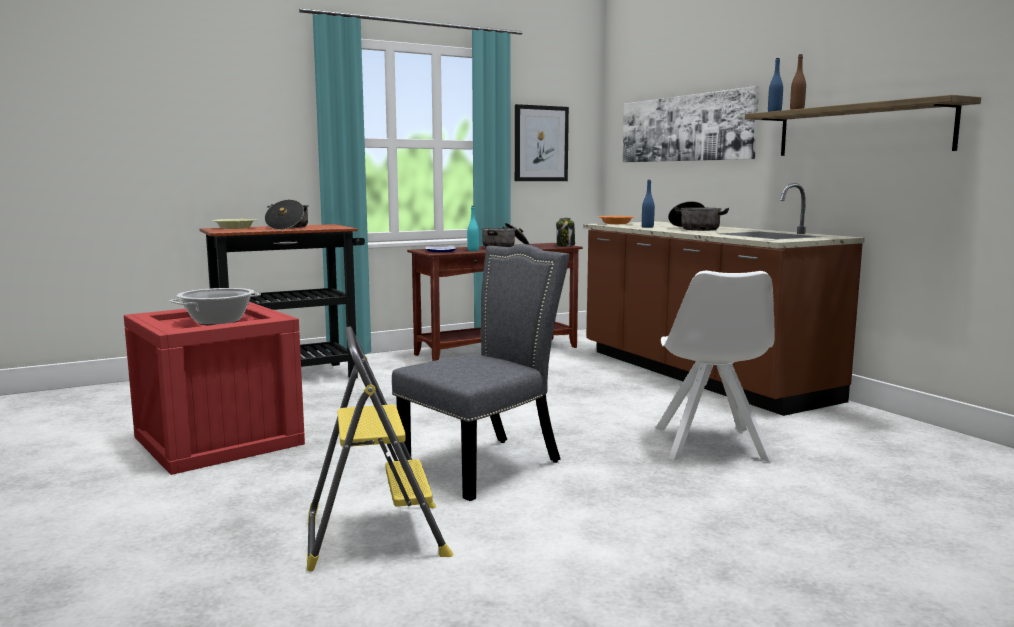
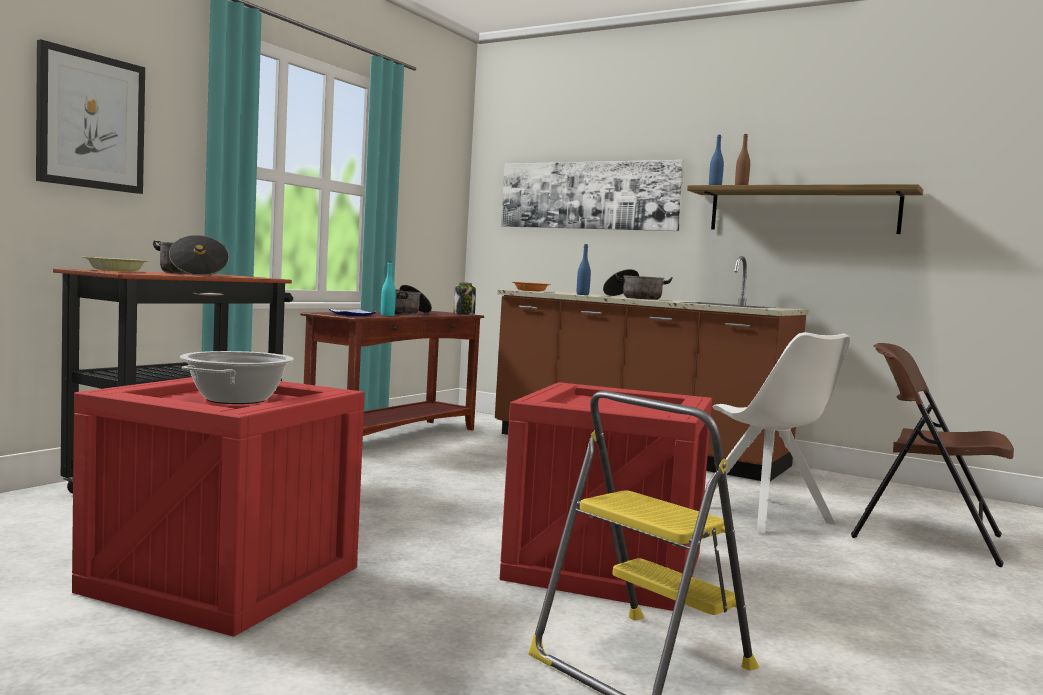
camera: 30 degrees left, 5 degrees down
grey chair [392,244,570,501] -> crate [500,382,712,611]
picture [515,104,569,181] -> picture moved to [36,39,145,194]
none -> brown chair [851,343,1014,567]

